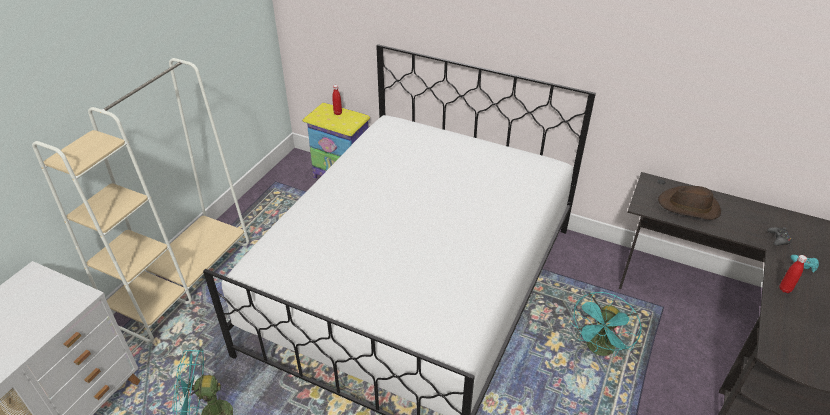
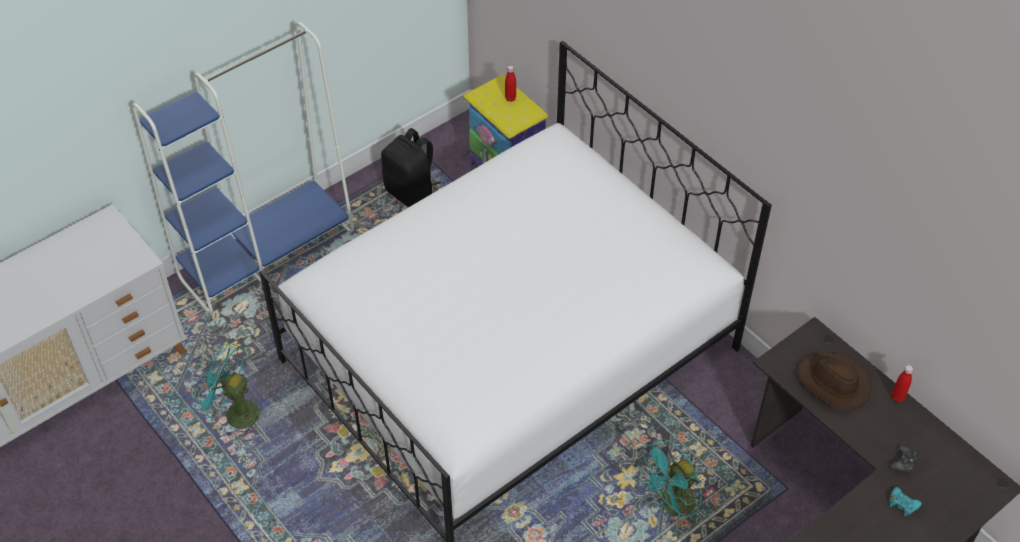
camera: 25 degrees right, 10 degrees up
beige clothes rack [32,58,249,343] -> blue clothes rack [132,22,354,314]
red bottle [780,255,807,293] -> red bottle moved to [892,365,914,402]
none -> black backpack [381,128,441,207]

